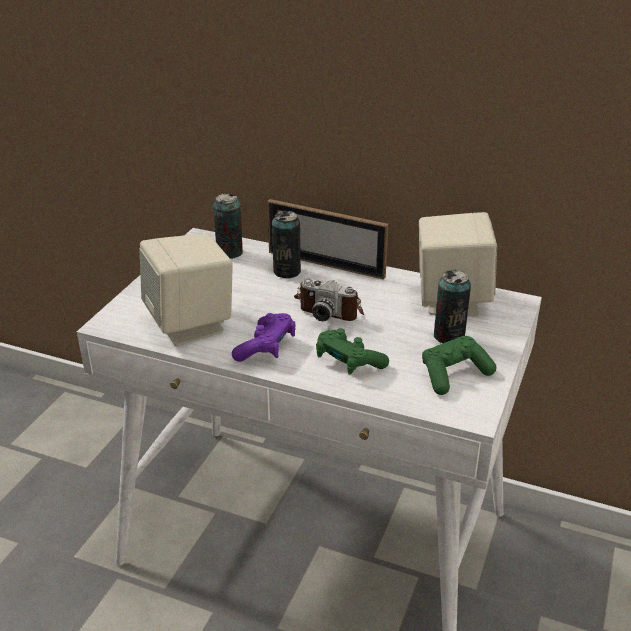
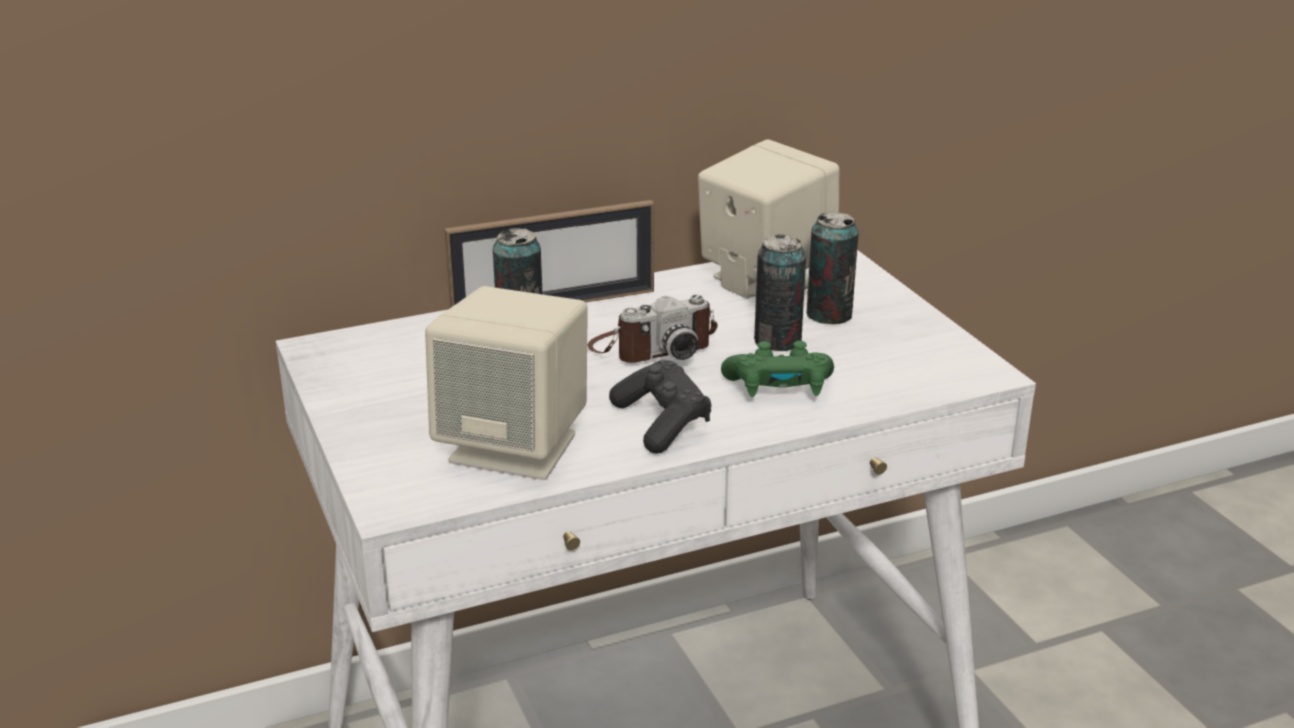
camera: 45 degrees left, 5 degrees down
can [213,194,243,259] -> can moved to [754,234,806,351]
purple game controller [232,313,296,362] -> black game controller [609,360,711,454]
green game controller [422,336,496,395] -> none

